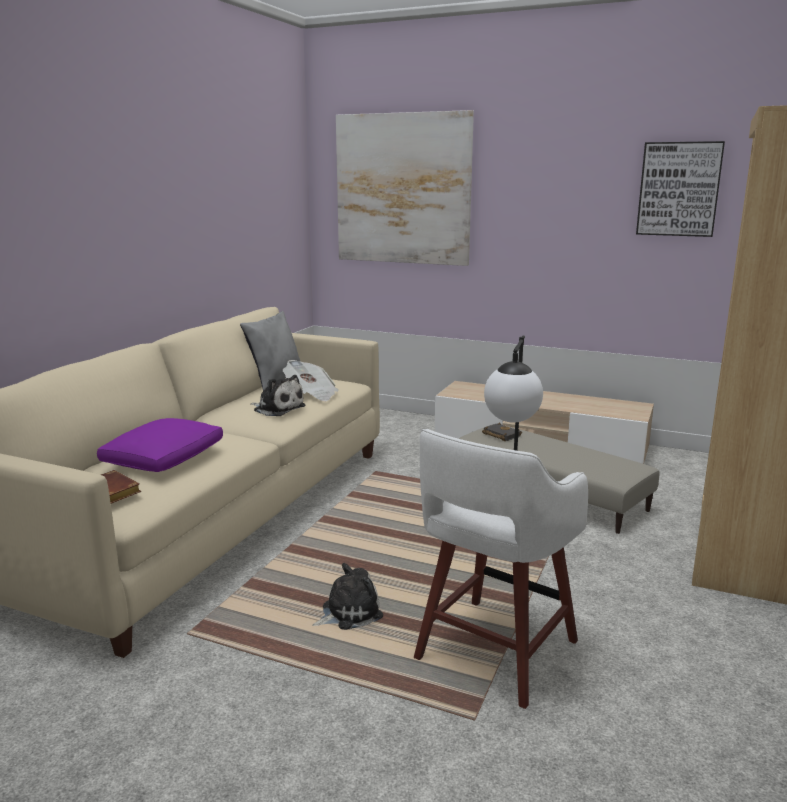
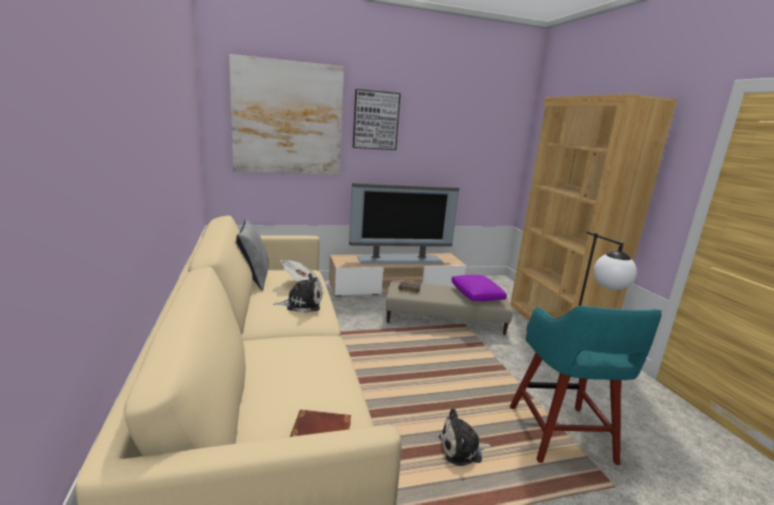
camera: 40 degrees left, 0 degrees up
purple pillow [97,418,223,472] -> purple pillow moved to [452,275,507,301]
plush toy [312,563,383,630] -> plush toy turned 120 degrees counterclockwise [439,408,491,466]
white stool [414,429,588,709] -> turquoise stool [510,306,661,465]
picture [636,141,725,237] -> picture moved to [353,89,401,150]
none -> television [349,183,459,264]

